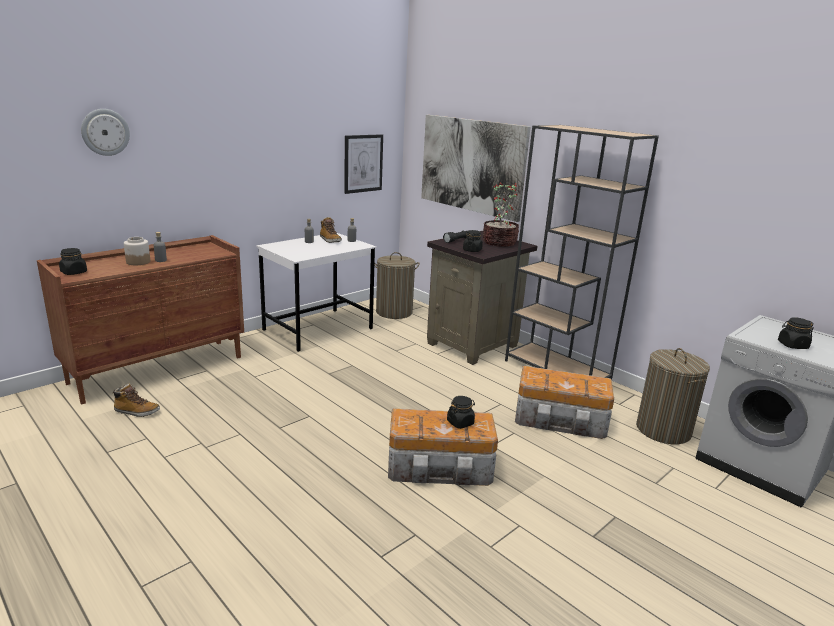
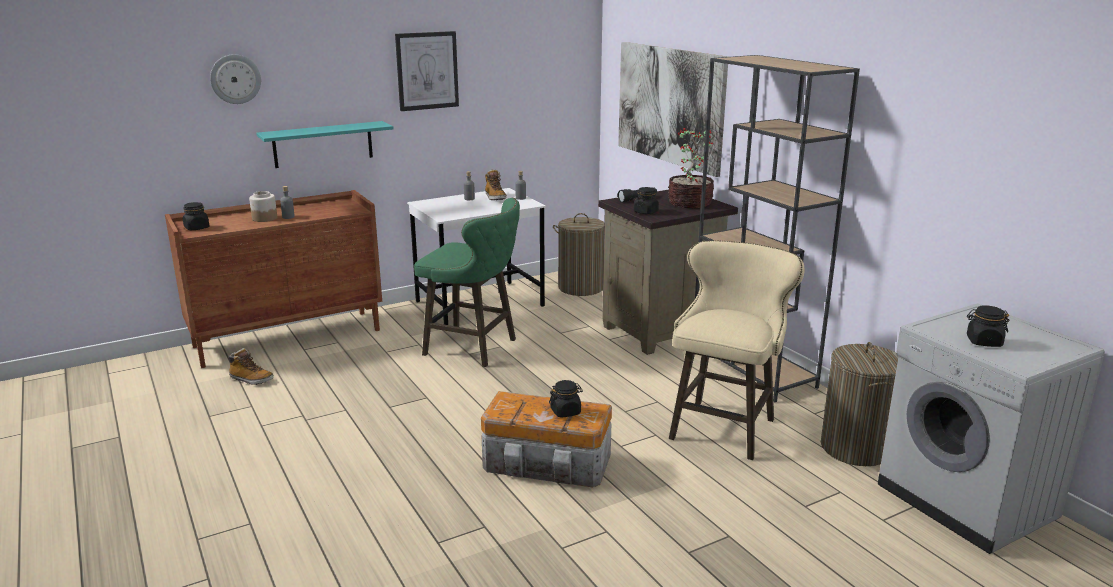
camera: 15 degrees right, 0 degrees up
picture [344,134,383,194] -> picture moved to [395,31,459,111]
storage box [515,366,614,439] -> beige stool [669,240,805,460]
none -> turquoise shelf [256,121,394,168]
none -> green stool [414,198,520,367]

